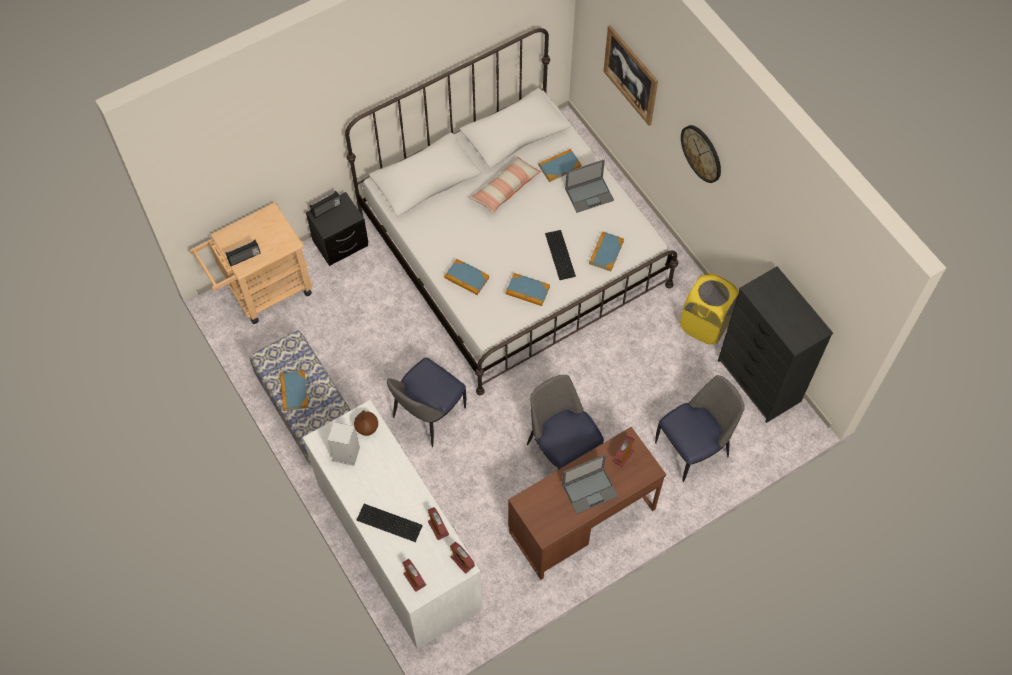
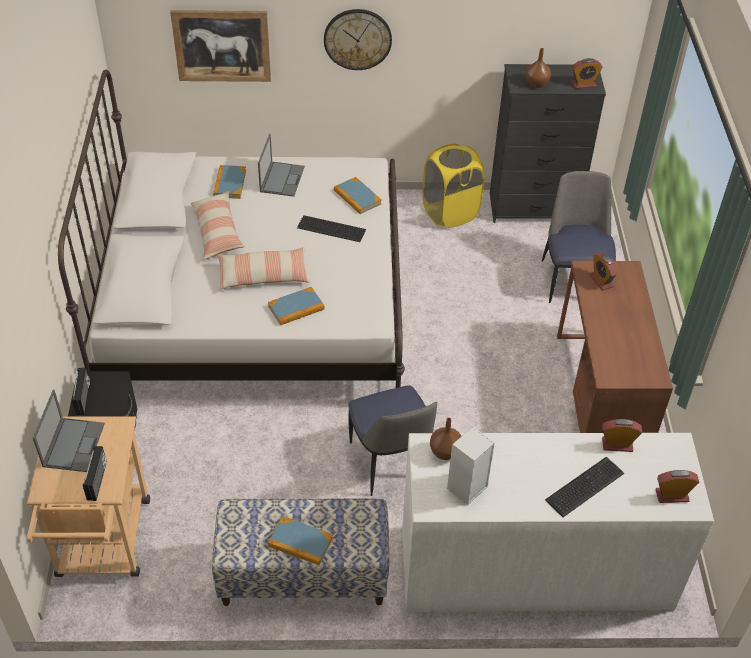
camera: 60 degrees left, 15 degrees down
alarm clock [450,542,475,574] -> alarm clock moved to [571,58,603,89]
book [505,273,550,306] -> none
chair [527,375,604,470] -> none
laptop [562,454,618,514] -> laptop moved to [33,390,105,472]
none -> pillow [217,247,310,290]
none -> brown vase [525,48,551,88]

